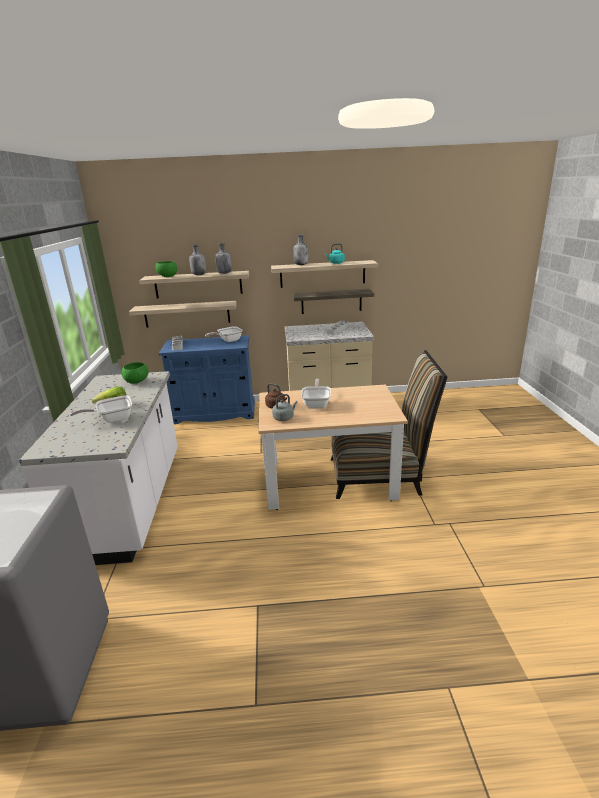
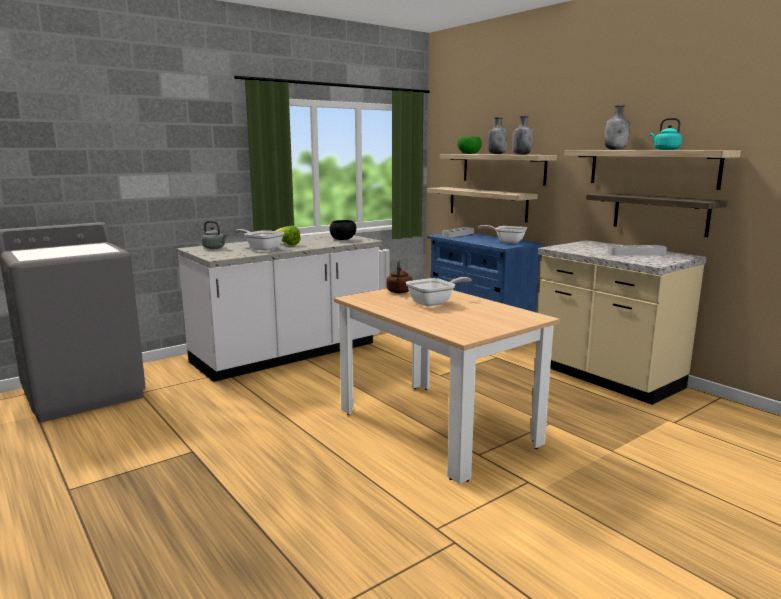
camera: 55 degrees right, 10 degrees down
green bowl [121,362,149,384] -> black bowl [330,220,356,240]
grey kettle [272,394,297,421] -> grey kettle moved to [202,221,227,249]
chair [331,350,448,499] -> none

